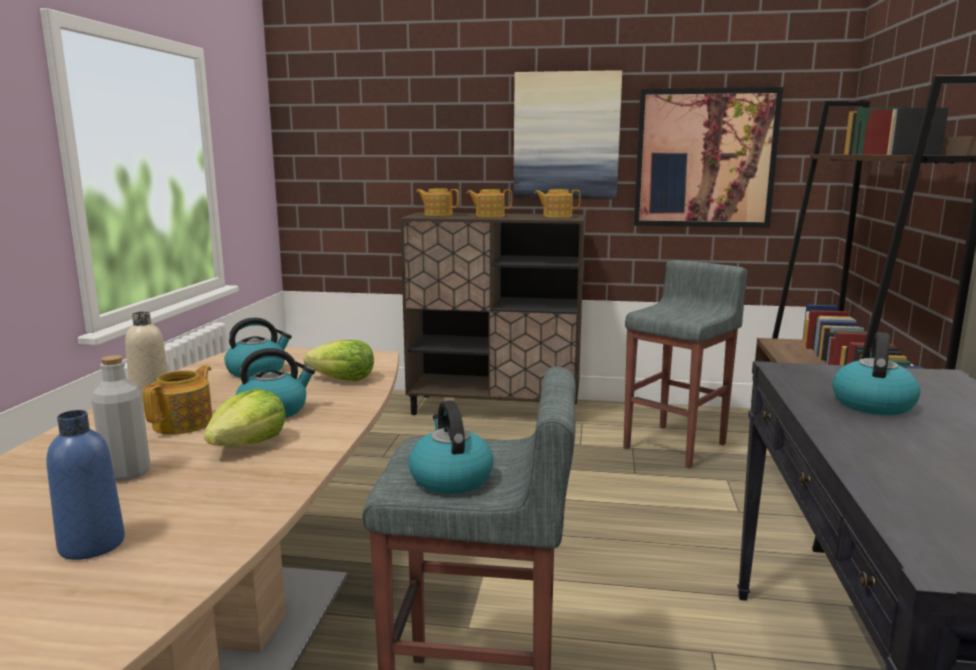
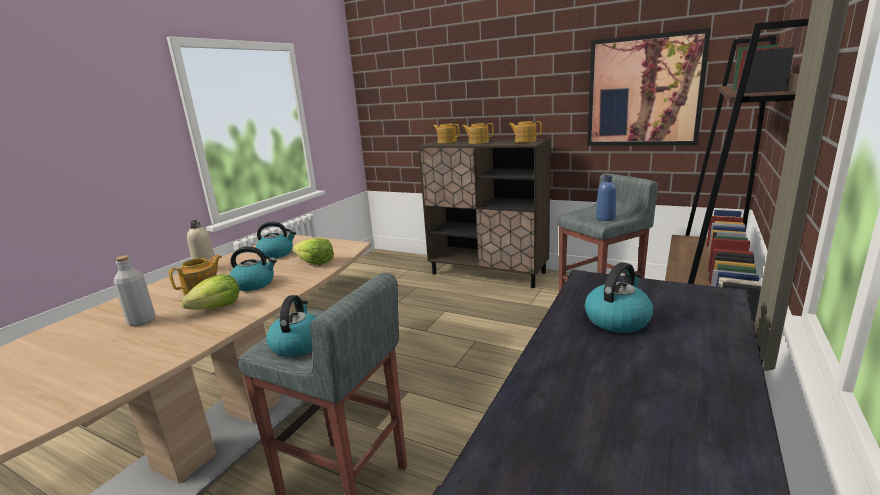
camera: 20 degrees right, 5 degrees up
blue bottle [46,410,125,560] -> blue bottle moved to [596,175,616,221]
picture [514,70,622,199] -> none

